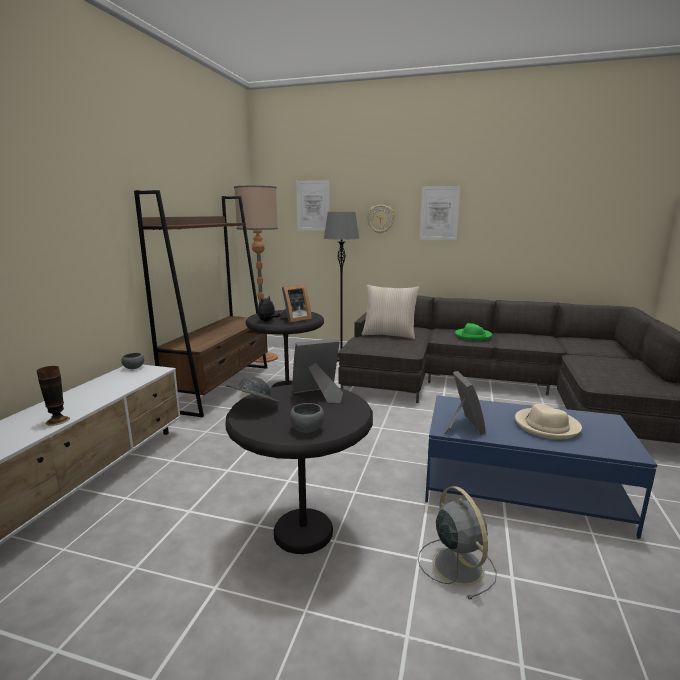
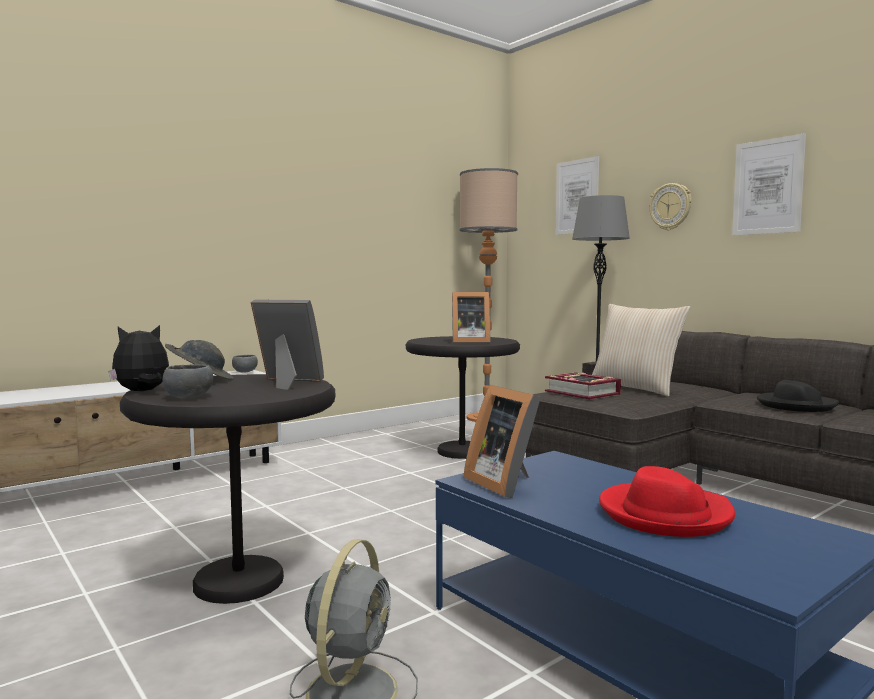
camera: 35 degrees right, 10 degrees down
vase [37,366,70,426] -> none
brown bookcase [134,190,268,417] -> none
plush toy [257,296,280,321] -> plush toy moved to [108,325,169,391]
picture frame [444,371,486,435] -> picture frame turned 120 degrees clockwise [464,385,541,498]
green hat [455,323,492,341] -> black hat [757,380,839,412]
beige hat [515,404,582,439] -> red hat [599,466,735,537]
none -> book [545,372,621,400]

